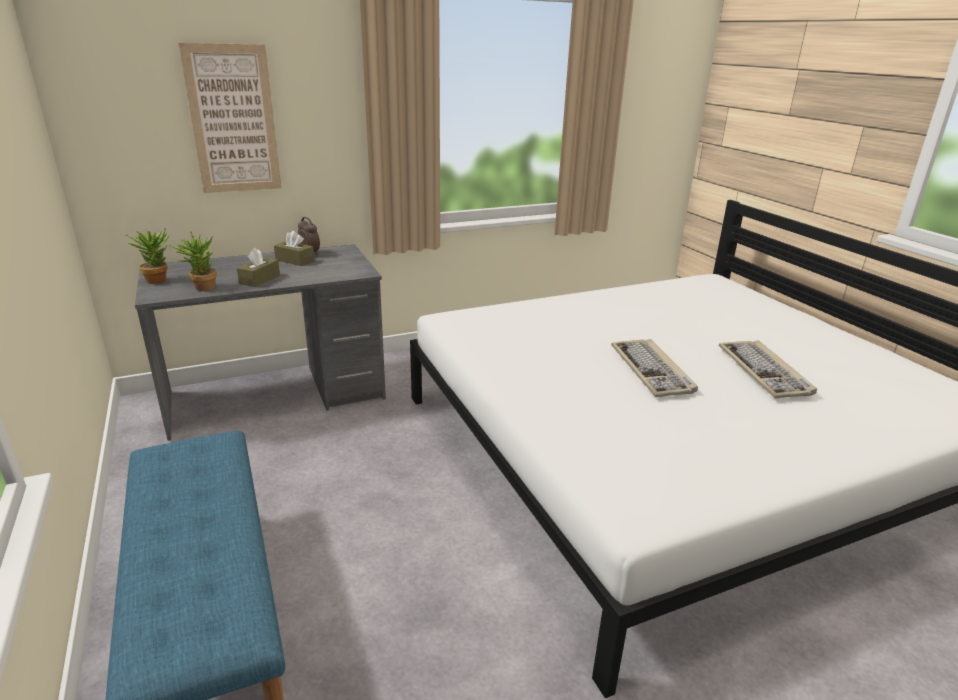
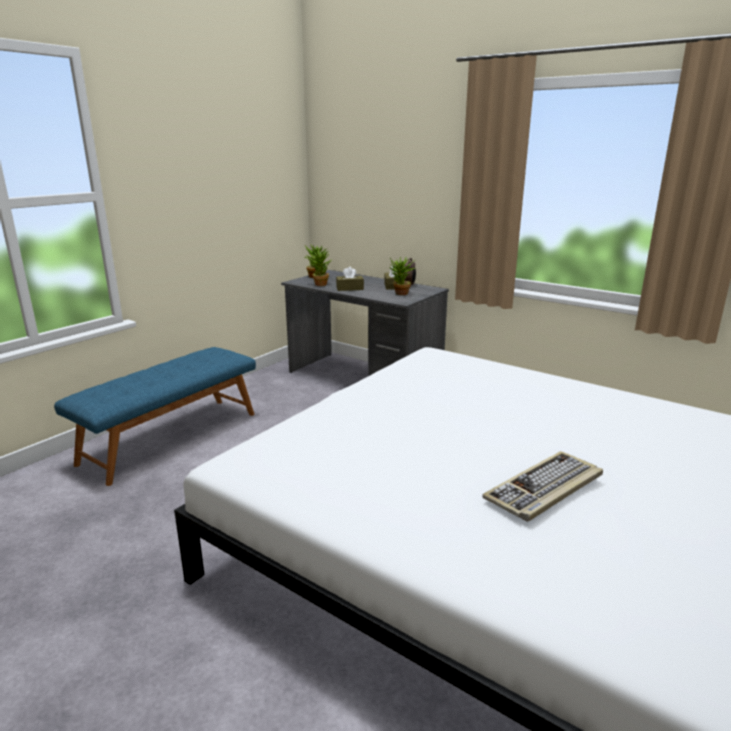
camera: 60 degrees right, 5 degrees down
picture [179,43,281,193] -> none
keyboard [611,339,698,397] -> none
none -> potted plant [390,257,415,295]

